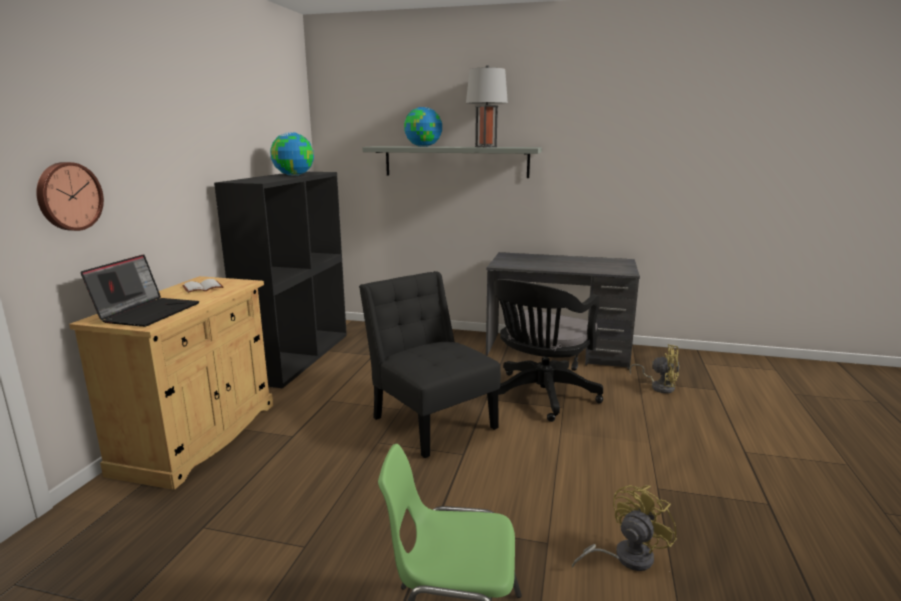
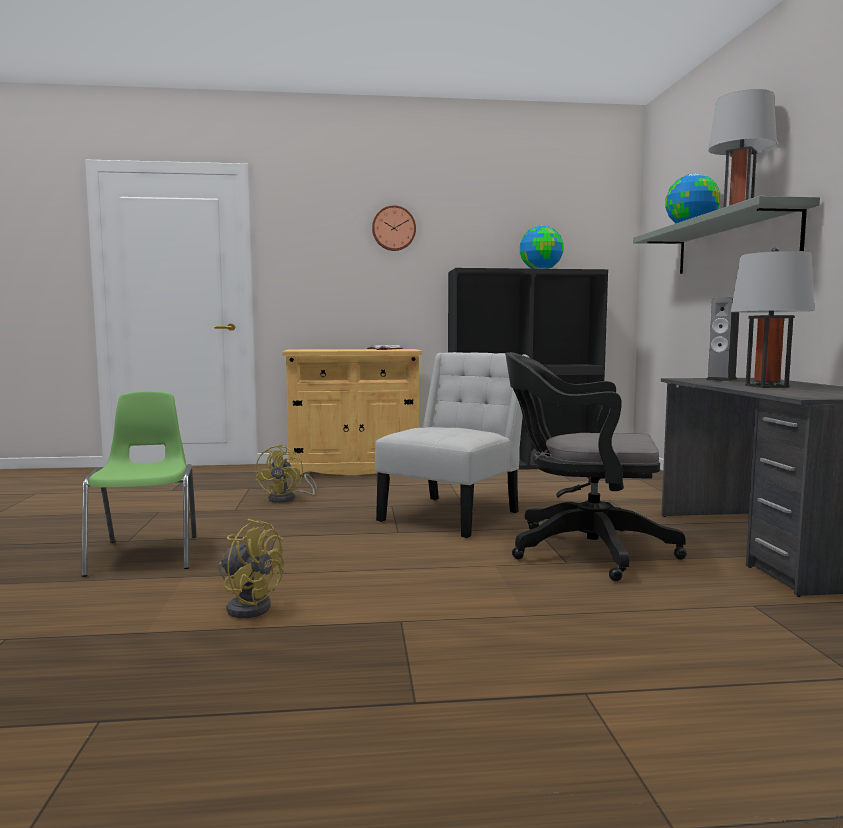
camera: 70 degrees right, 10 degrees down
wall clock [36,162,104,231] -> wall clock moved to [372,205,416,251]
laptop [81,254,199,327] -> none
black chair [359,271,501,458] -> white chair [375,352,530,538]
yellow fan [629,344,680,393] -> yellow fan moved to [255,444,317,503]
none -> speaker [706,297,739,381]
none -> grey table lamp [731,247,815,388]

